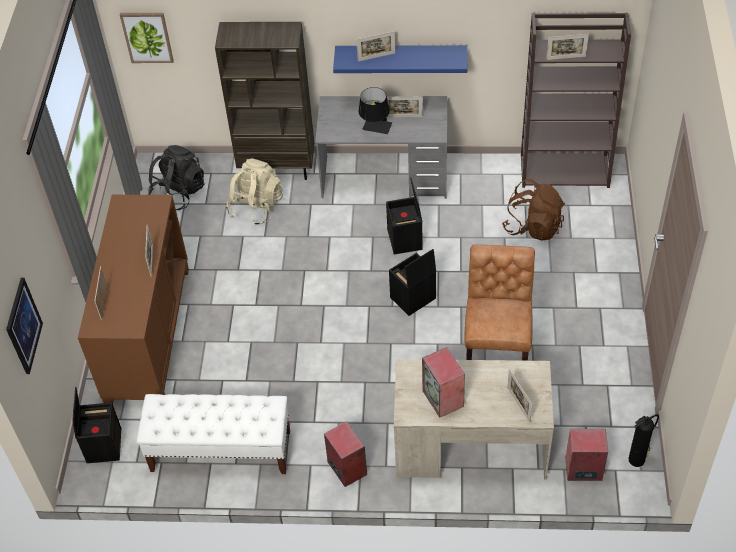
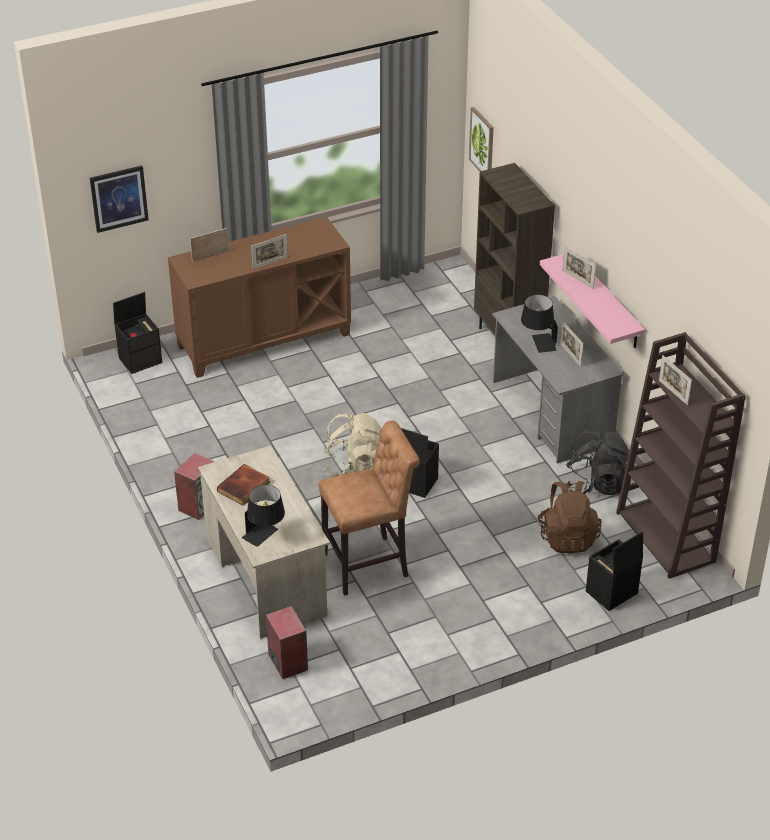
camera: 60 degrees right, 10 degrees down
white bench [137,394,290,474] -> none
black backpack [148,145,205,210] -> black backpack moved to [566,430,629,495]
beige backpack [226,159,283,226] -> beige backpack moved to [323,413,382,477]
blue shelf [333,45,467,73] -> pink shelf [540,254,645,348]
black storage box [386,178,423,255] -> black storage box moved to [586,531,643,611]
speaker [422,347,465,418] -> book [217,464,270,506]
picture frame [508,369,533,423] -> black table lamp [242,485,285,547]
fire extinguisher [628,414,659,467] -> none

